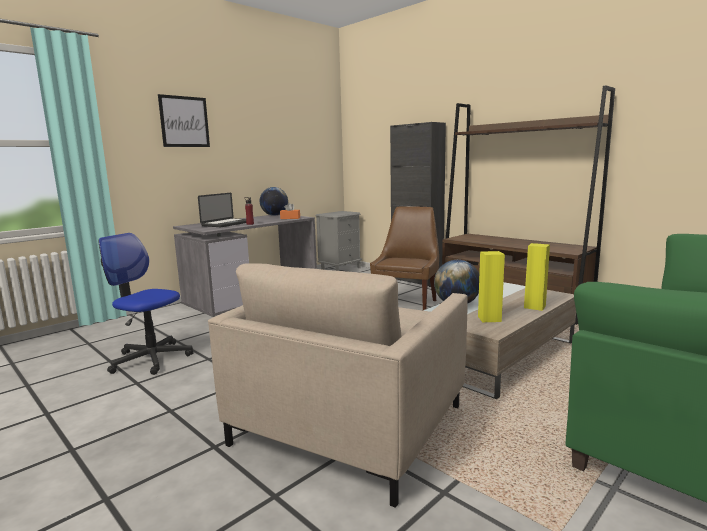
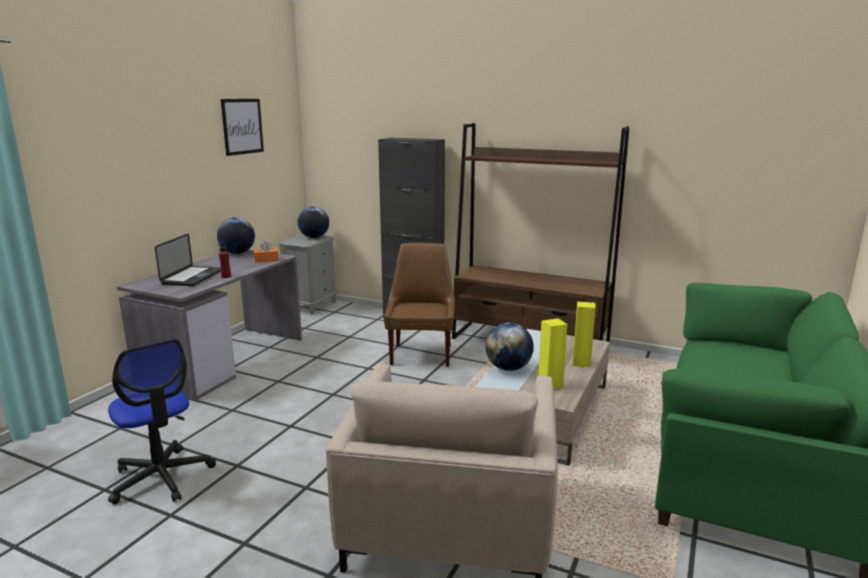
camera: 20 degrees left, 5 degrees up
office chair [98,233,193,375] -> office chair turned 135 degrees counterclockwise [108,339,216,504]
picture [158,94,210,147] -> picture moved to [221,99,264,156]
none -> globe [298,206,329,238]

